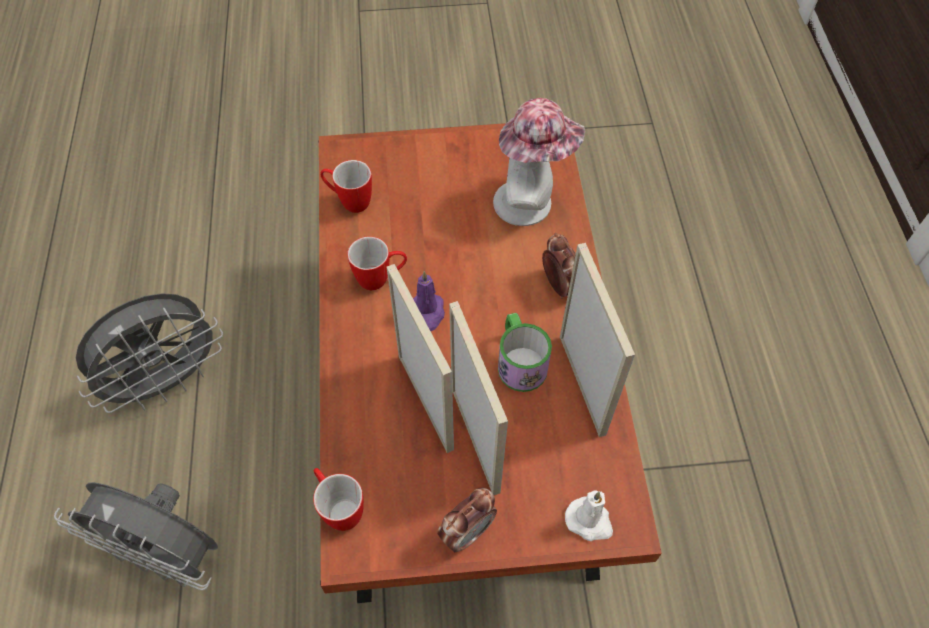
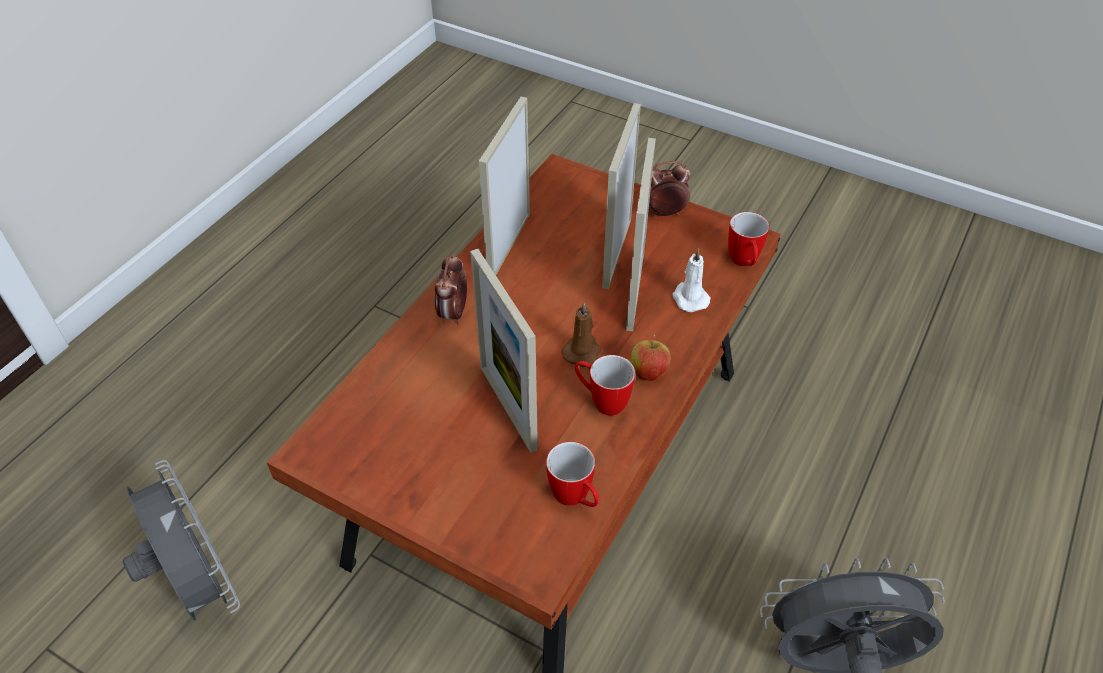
camera: 145 degrees left, 10 degrees down
grey fan [54,482,218,590] -> grey fan moved to [123,460,240,621]
purple candle [413,271,445,331] -> brown candle [562,302,601,367]
hat [493,98,585,226] -> none
mug [498,313,552,392] -> none
white candle [565,490,613,541] -> white candle moved to [672,248,711,312]
none -> picture frame [470,249,538,453]
none -> apple [631,334,670,381]

